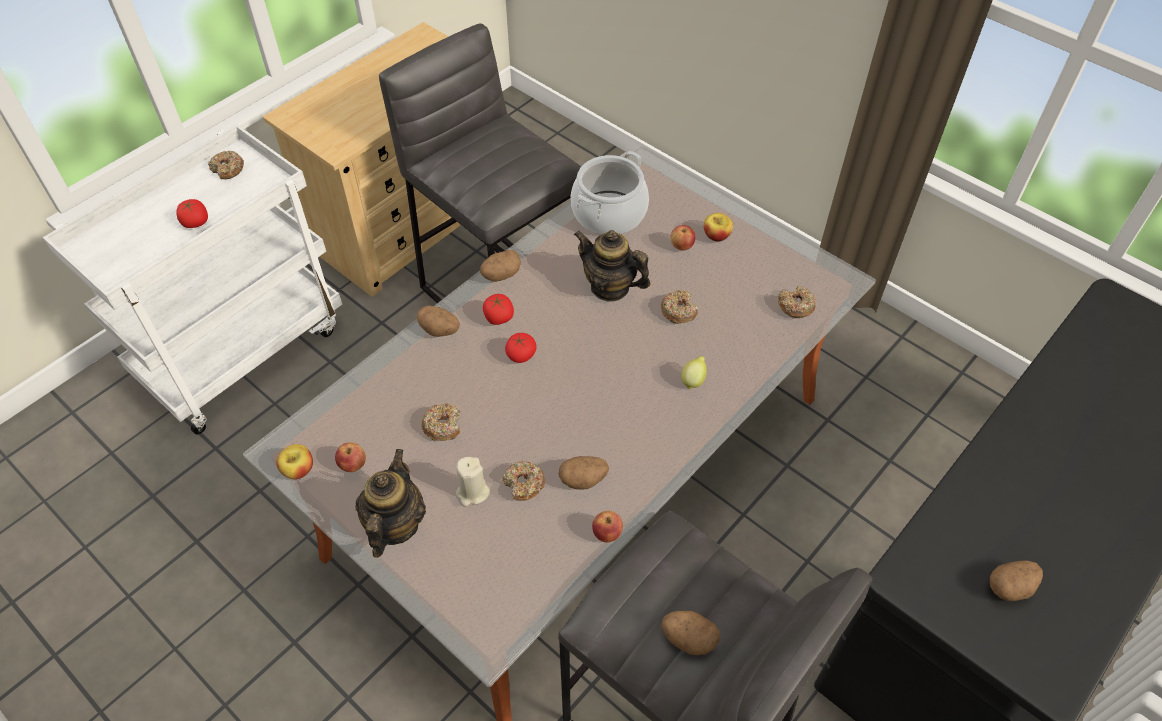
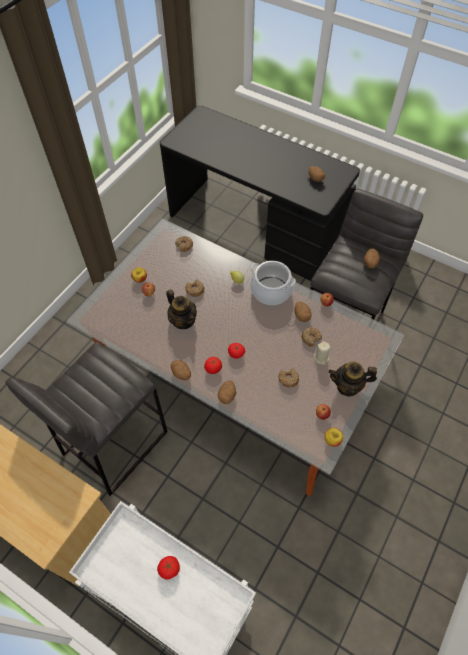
camera: 100 degrees left, 5 degrees up
donut [208,151,244,179] -> none
cooking pot [571,151,649,235] -> cooking pot moved to [250,261,296,305]
teapot [574,230,651,302] -> teapot turned 60 degrees counterclockwise [166,289,197,329]

